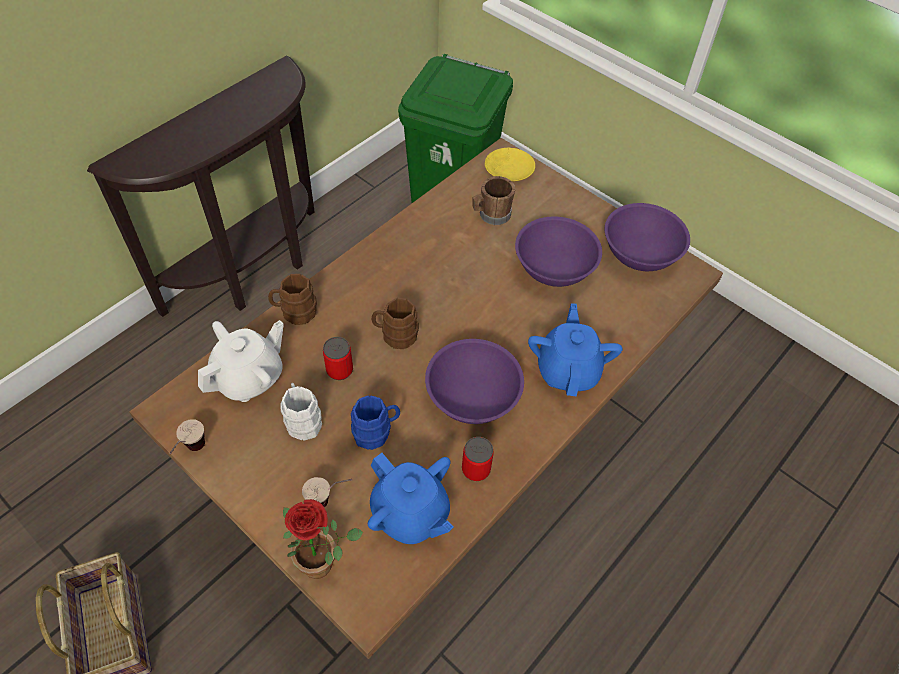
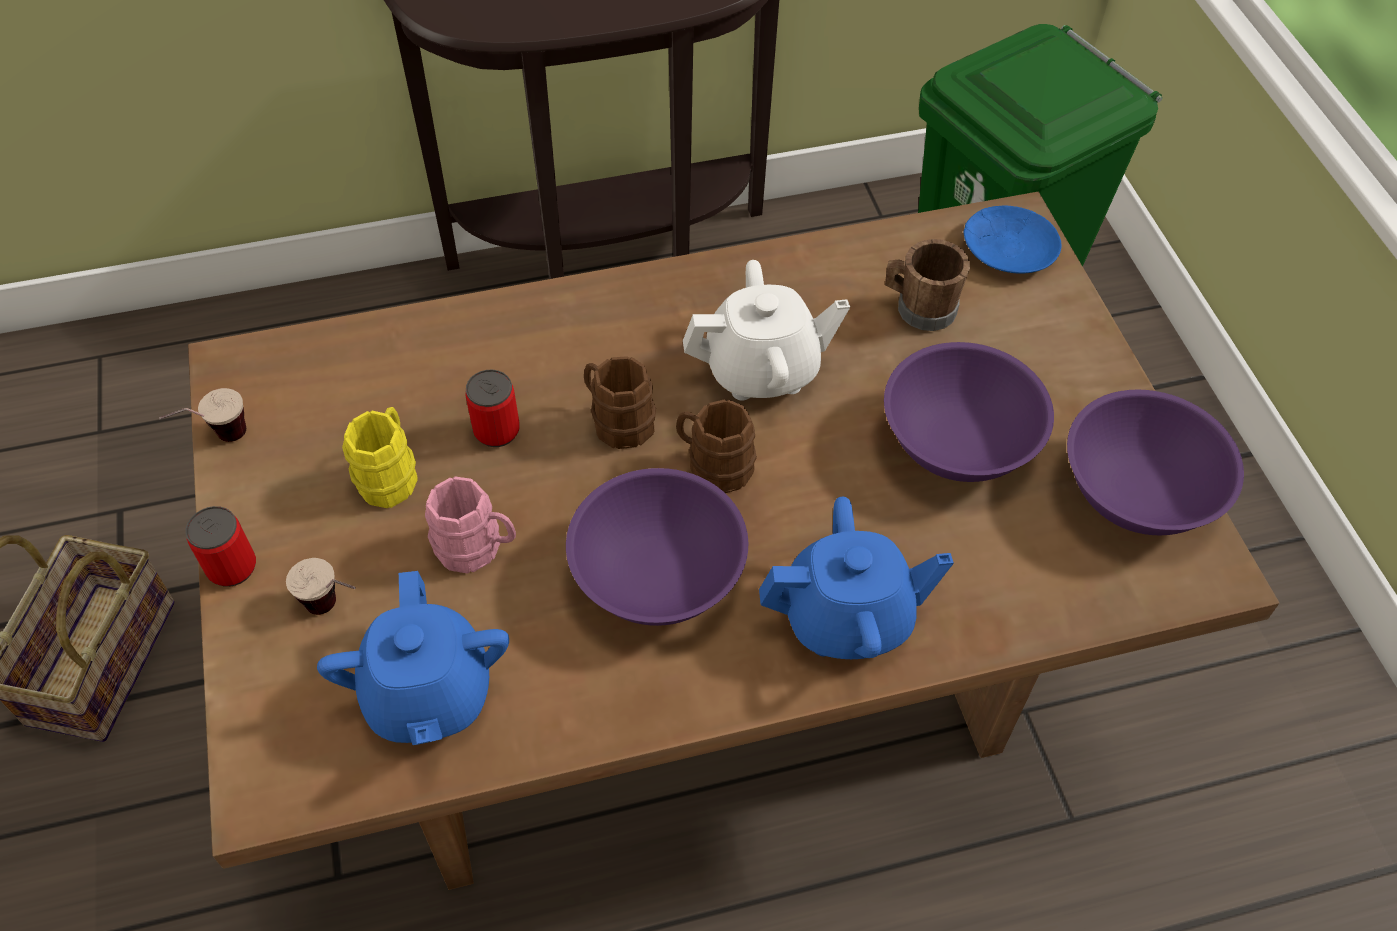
camera: 35 degrees right, 0 degrees up
white teapot [198,320,284,402] -> white teapot moved to [683,260,850,400]
brown mug [268,274,317,325] -> brown mug moved to [676,400,757,493]
white mug [280,383,322,441] -> yellow mug [342,407,418,508]
potted plant [283,499,363,579] -> none
blue mug [351,395,400,450] -> pink mug [425,476,516,574]
can [462,437,494,481] -> can moved to [185,506,256,587]
yellow plate [485,148,535,182] -> blue plate [963,205,1061,274]
blue teapot [528,303,622,397] -> blue teapot turned 45 degrees clockwise [759,497,954,659]

